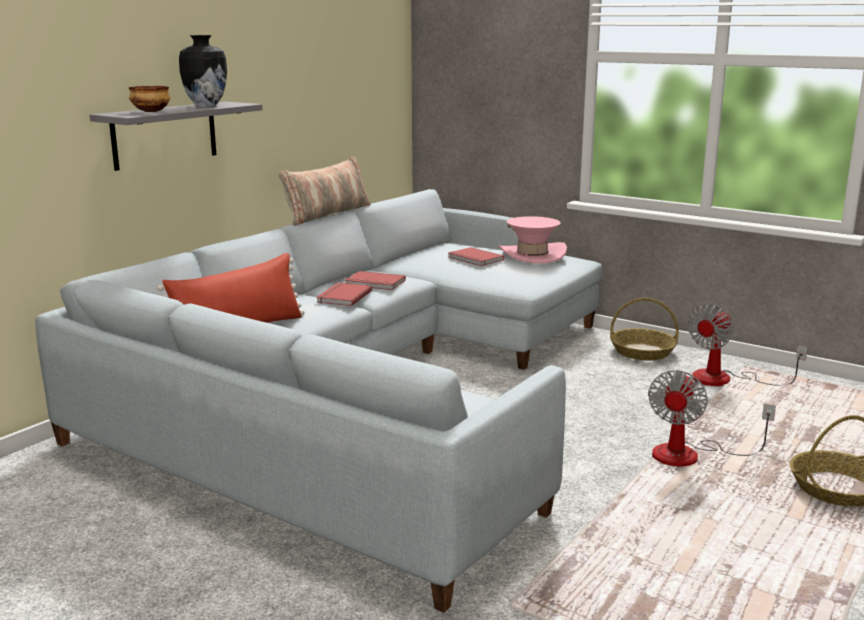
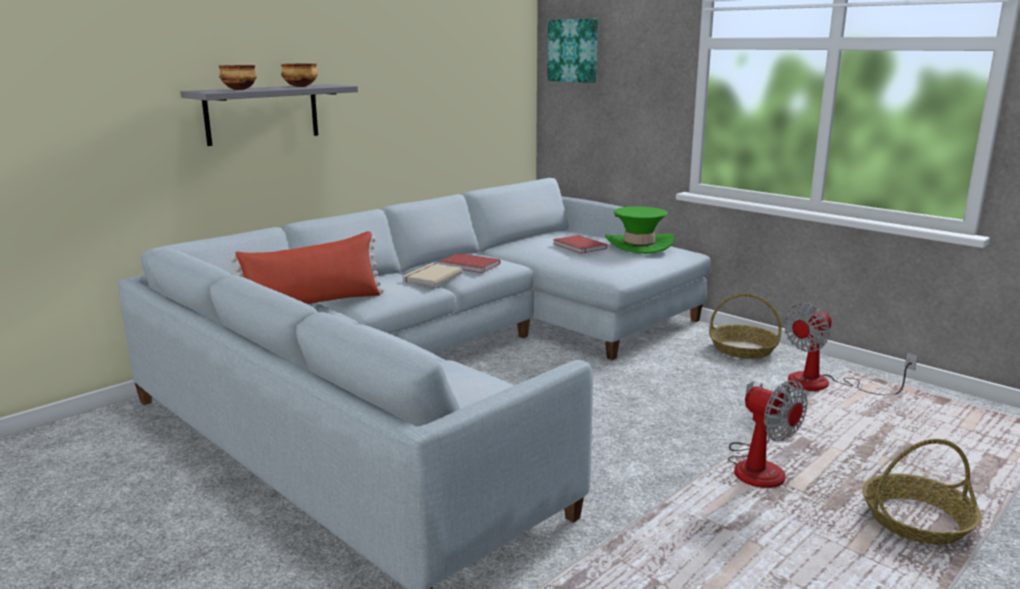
camera: 10 degrees right, 0 degrees up
vase [179,35,227,107] -> bowl [281,63,318,87]
pillow [278,157,371,226] -> none
red book [316,283,372,306] -> beige book [402,263,462,287]
pink hat [499,216,567,264] -> green hat [605,206,674,254]
fan [648,370,776,466] -> fan turned 75 degrees counterclockwise [728,380,807,488]
none -> picture [547,19,598,83]

